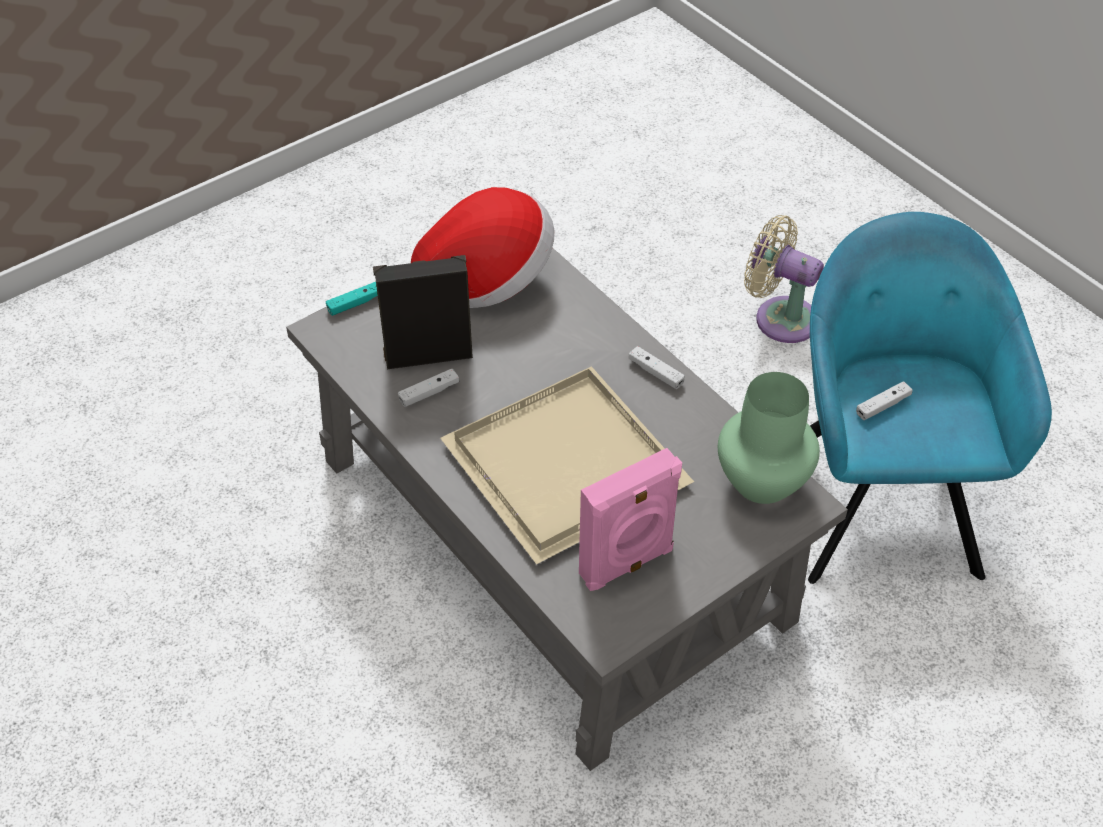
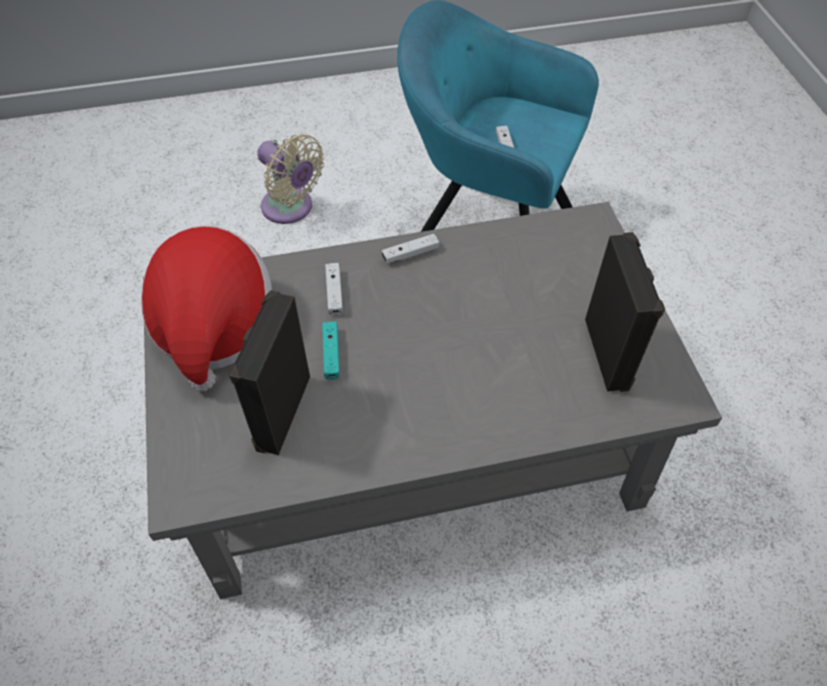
camera: 65 degrees left, 5 degrees up
turquoise game controller [326,282,378,316] -> turquoise game controller moved to [322,321,340,380]
white game controller [398,369,459,407] -> white game controller moved to [325,263,343,316]
beige tray [440,366,694,565] -> none
pink speaker [579,448,682,591] -> black speaker [585,232,665,392]
green vase [718,372,820,504] -> none
beige fan [744,215,824,343] -> beige fan turned 105 degrees counterclockwise [257,134,325,224]

